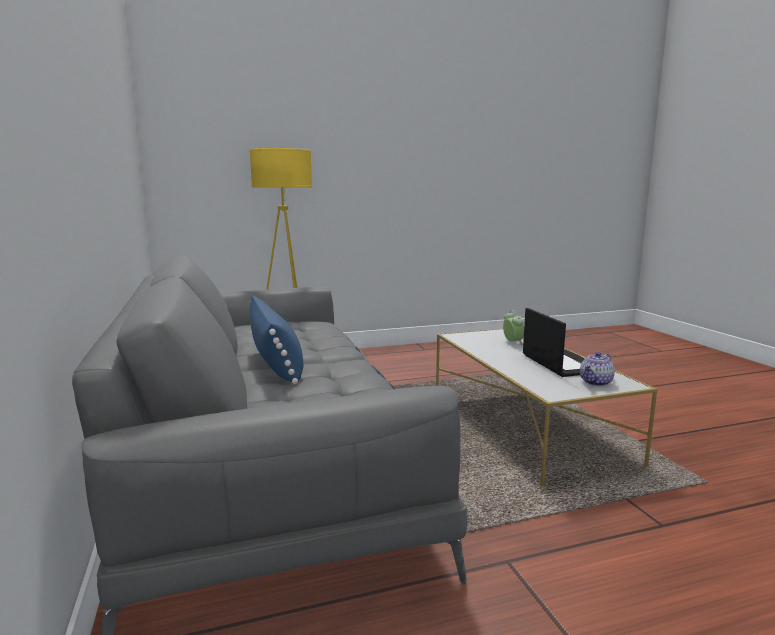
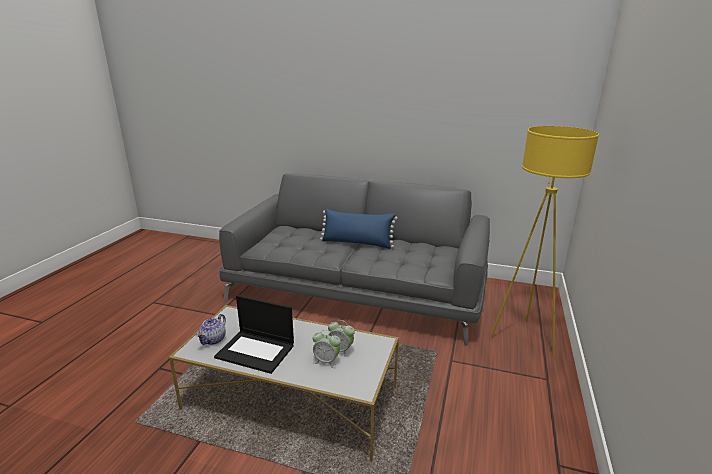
camera: 125 degrees right, 10 degrees up
teapot [580,352,615,386] -> teapot turned 150 degrees counterclockwise [196,314,226,345]
none -> alarm clock [328,320,355,357]

